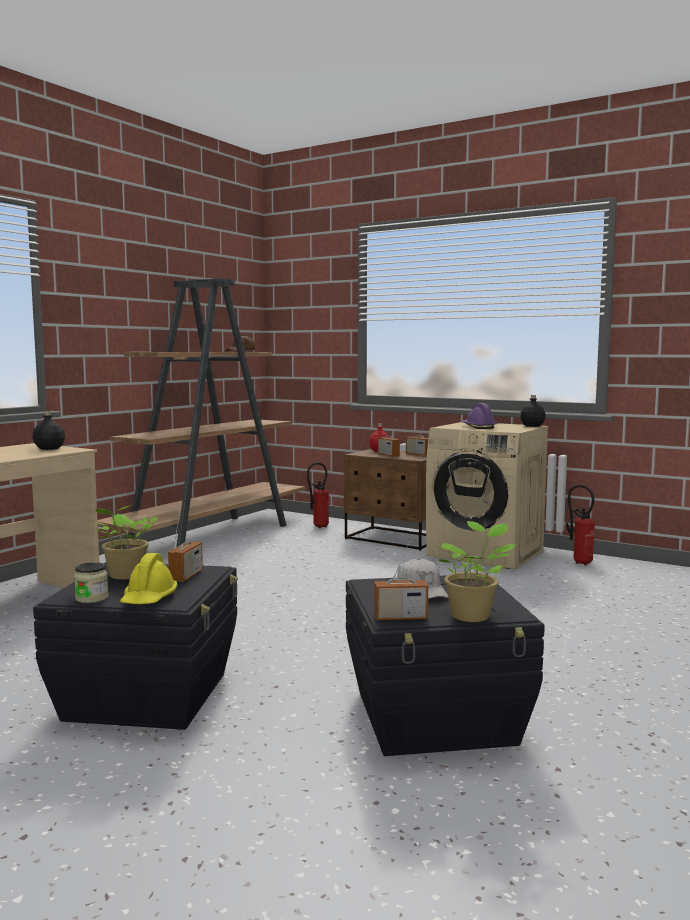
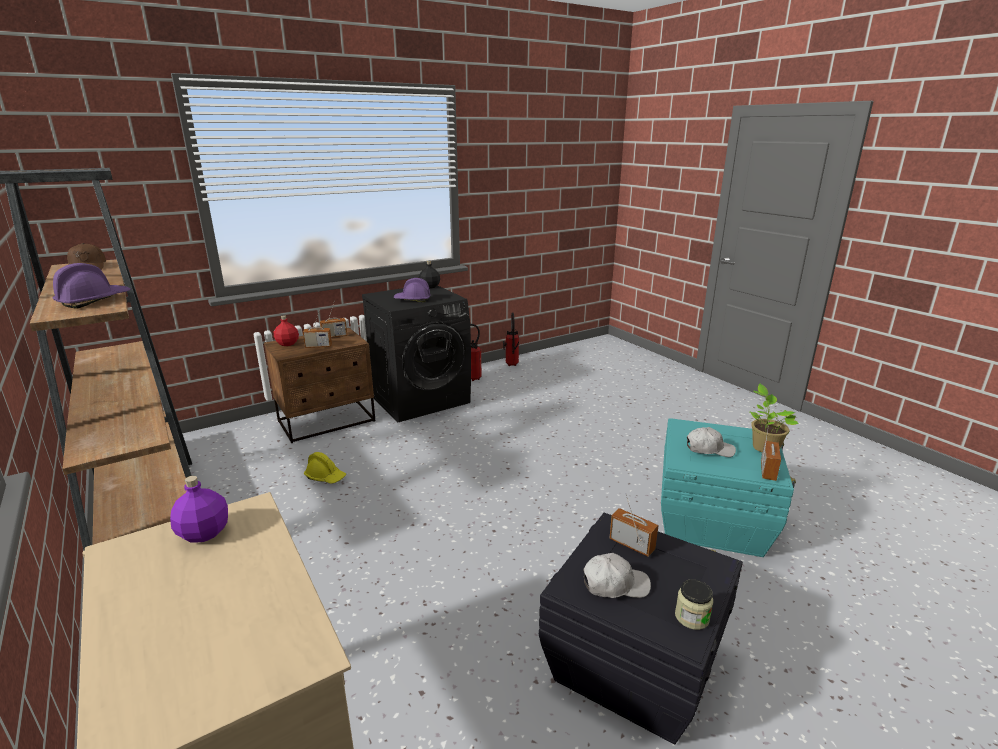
camera: 65 degrees left, 15 degrees up
black bottle [33,411,65,450] -> purple bottle [170,476,228,543]
potted plant [90,505,158,580] -> white cap [583,553,651,598]
yellow hard hat [120,553,177,604] -> yellow hard hat moved to [304,452,346,484]
fire extinguisher [307,462,329,528] -> fire extinguisher moved to [503,312,519,366]
black storage box [346,575,544,756] -> turquoise storage box [661,418,796,557]
beige washing machine [426,422,548,570] -> black washing machine [362,286,471,422]
none -> purple hard hat [53,263,131,308]

